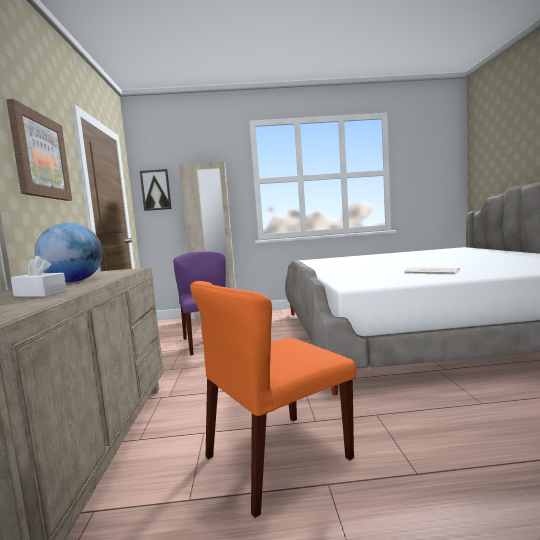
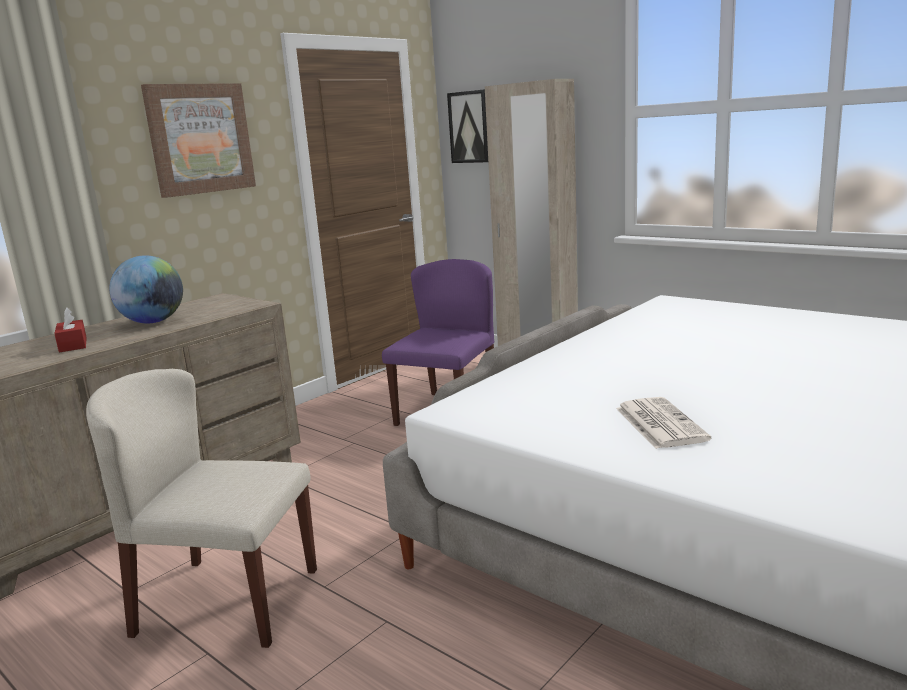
camera: 45 degrees right, 10 degrees up
white tissue box [11,256,67,297] -> red tissue box [54,307,87,352]
orange chair [190,281,357,518] -> beige chair [86,369,317,648]

